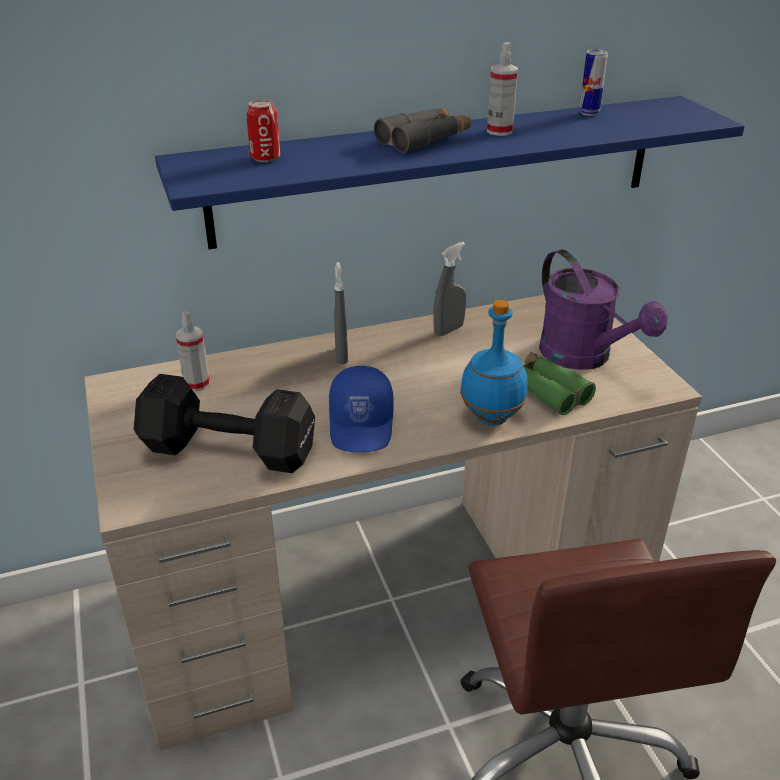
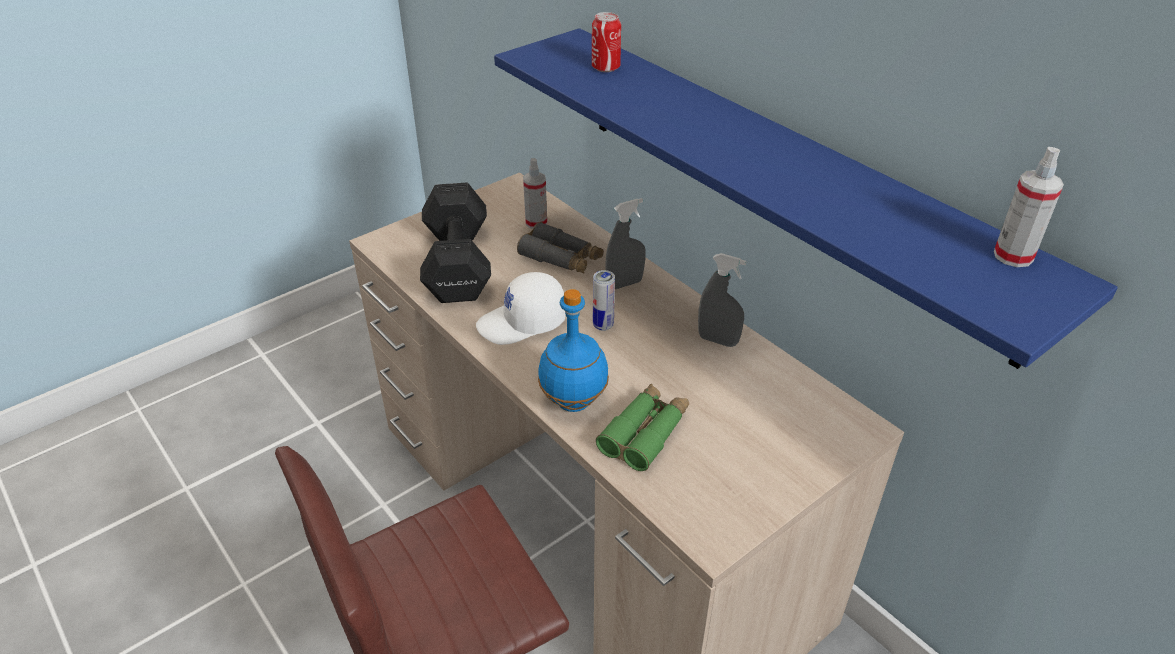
camera: 70 degrees right, 5 degrees up
blue cap [329,366,394,453] -> white cap [476,272,566,345]
grey binoculars [374,108,471,153] -> grey binoculars moved to [517,222,604,274]
spray bottle [487,42,518,136] -> spray bottle moved to [994,147,1064,267]
purple watering can [539,250,668,370] -> none
can [579,49,608,116] -> can moved to [593,270,615,331]

